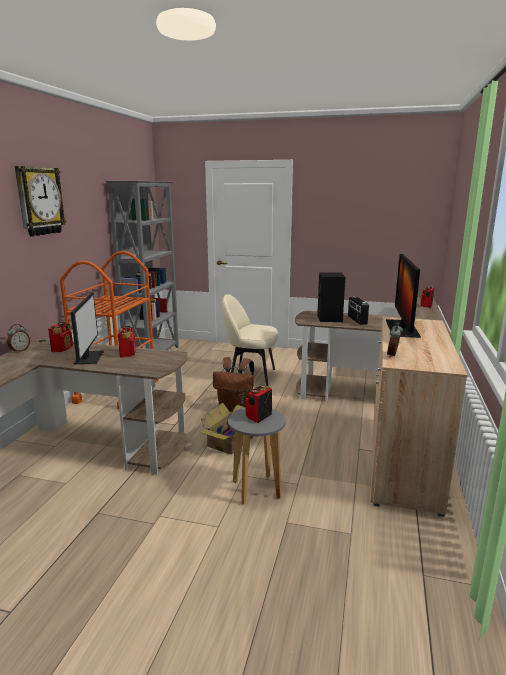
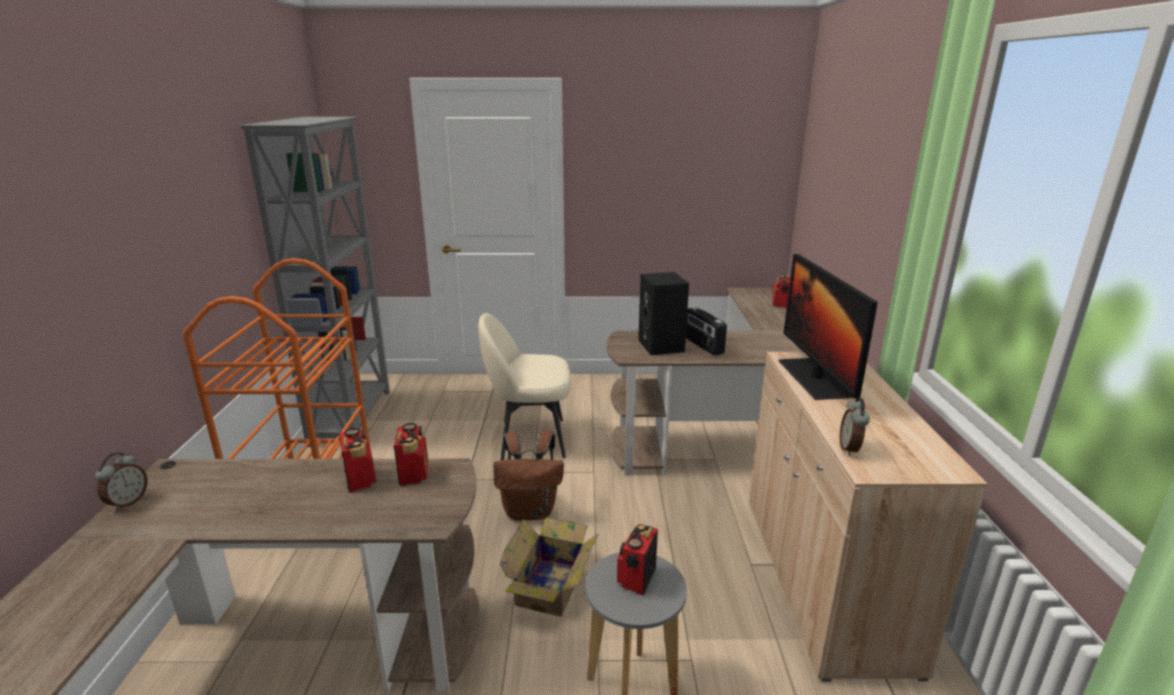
camera: 15 degrees left, 5 degrees up
wall clock [15,166,66,236] -> none
radio [48,322,73,352] -> radio moved to [394,423,428,486]
monitor [71,292,104,364] -> none

